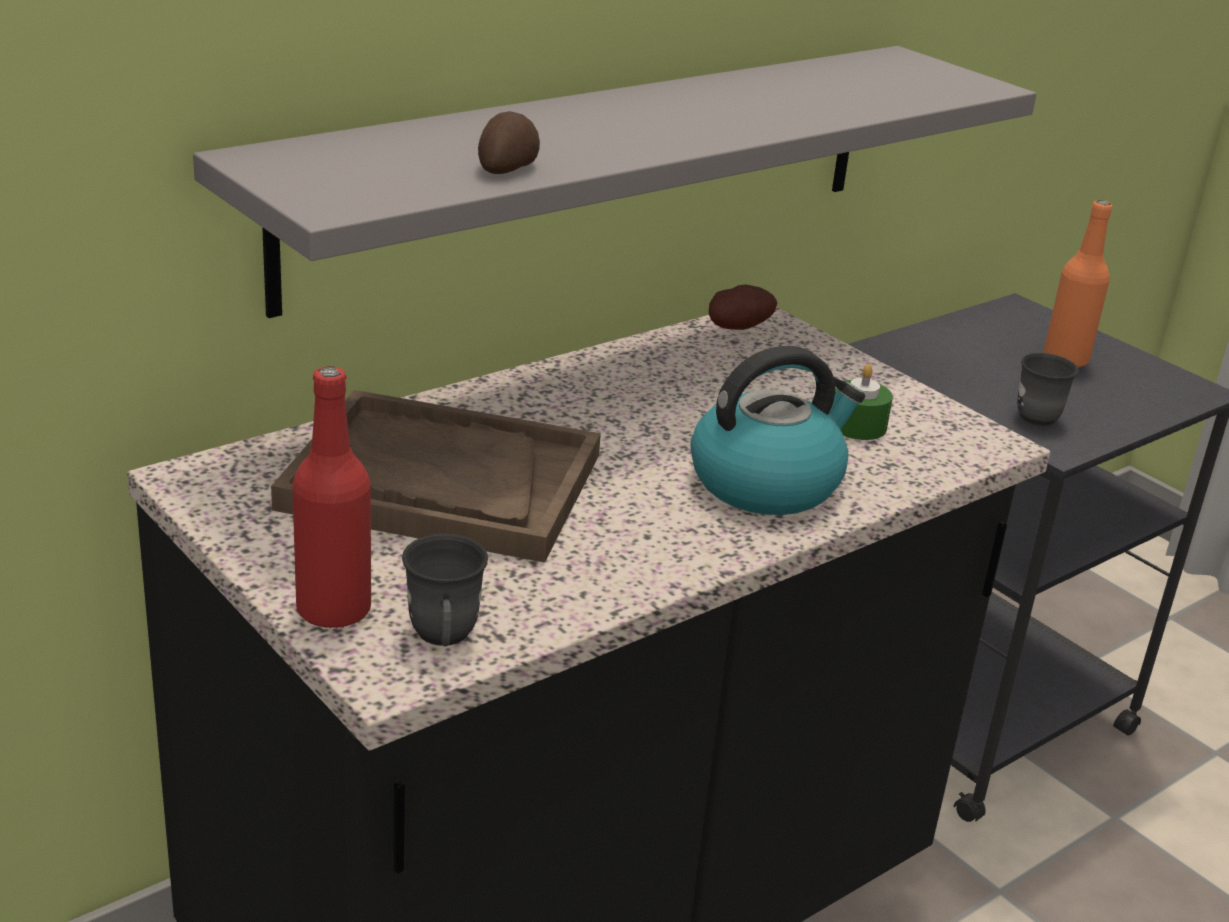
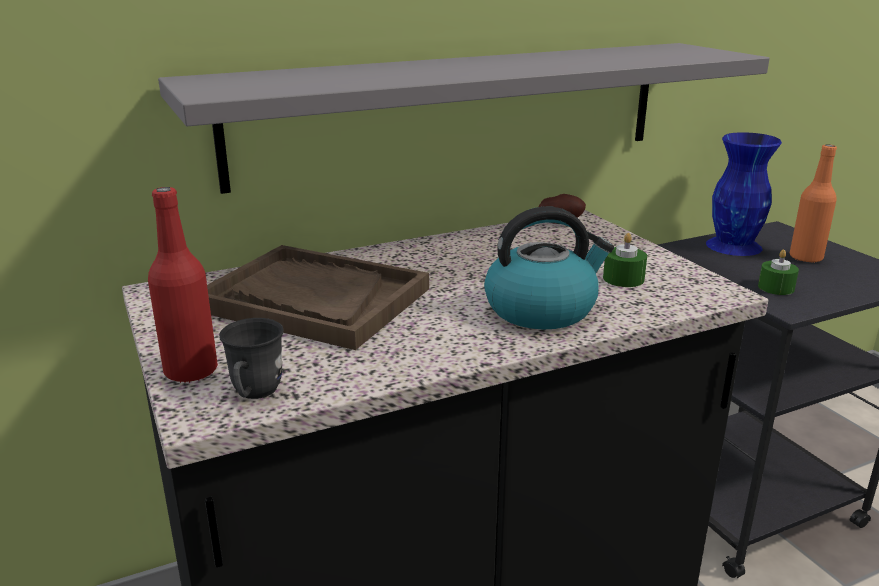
camera: 15 degrees right, 5 degrees down
potato [478,111,540,174] -> none
grey mug [1017,353,1079,426] -> green candle [758,249,799,295]
none -> blue vase [706,132,782,256]

